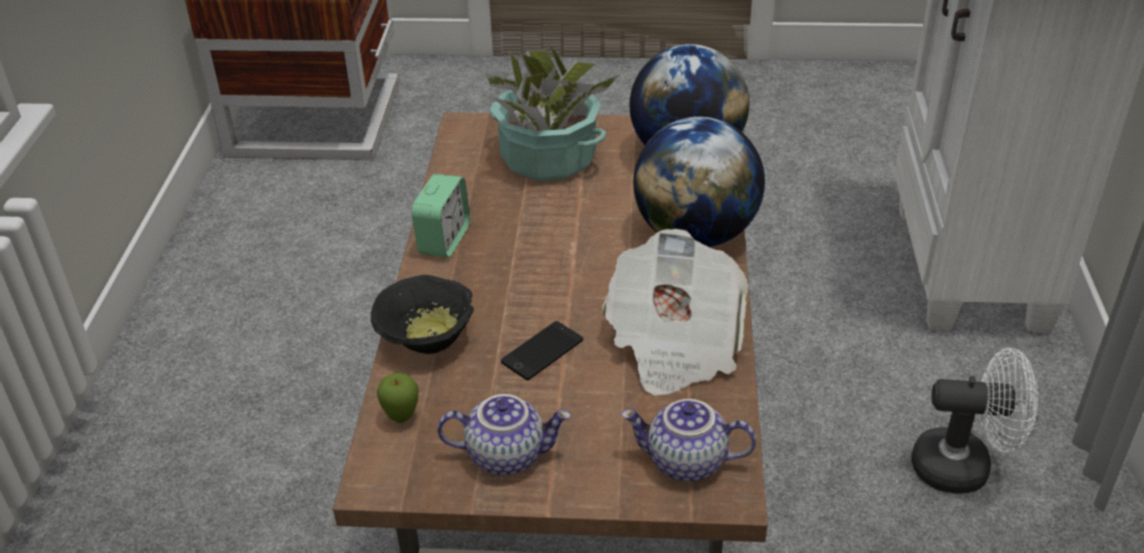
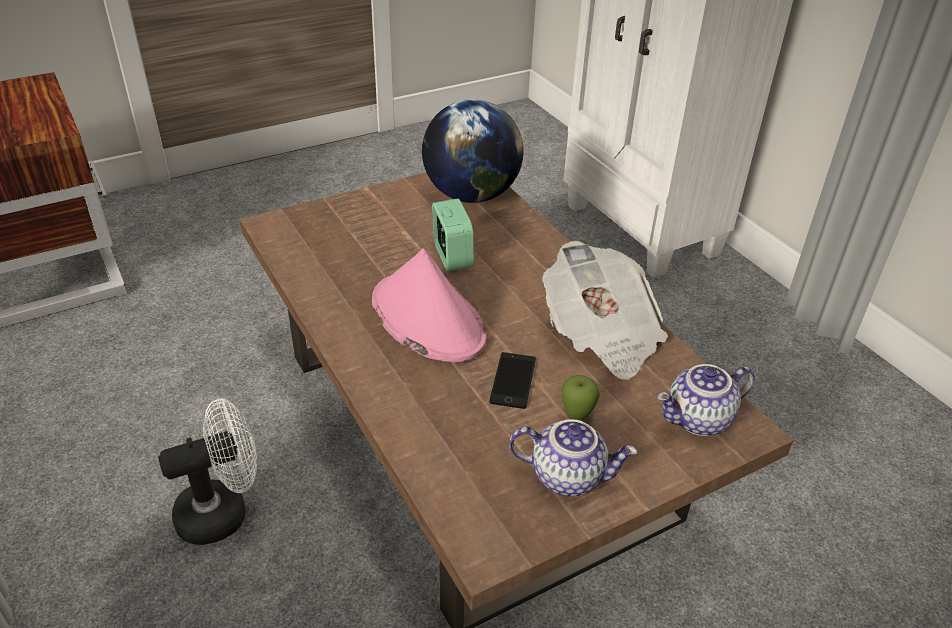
camera: 35 degrees left, 0 degrees up
black bowl [371,275,474,354] -> none
apple [377,373,419,423] -> apple moved to [561,375,600,420]
alarm clock [411,174,470,258] -> alarm clock moved to [432,198,474,271]
teapot [437,394,571,475] -> teapot turned 45 degrees clockwise [509,419,638,496]
potted plant [485,43,622,181] -> none
globe [633,117,765,247] -> none
white fan [912,348,1038,494] -> white fan moved to [158,398,257,545]
none -> pink hat [372,249,486,362]

